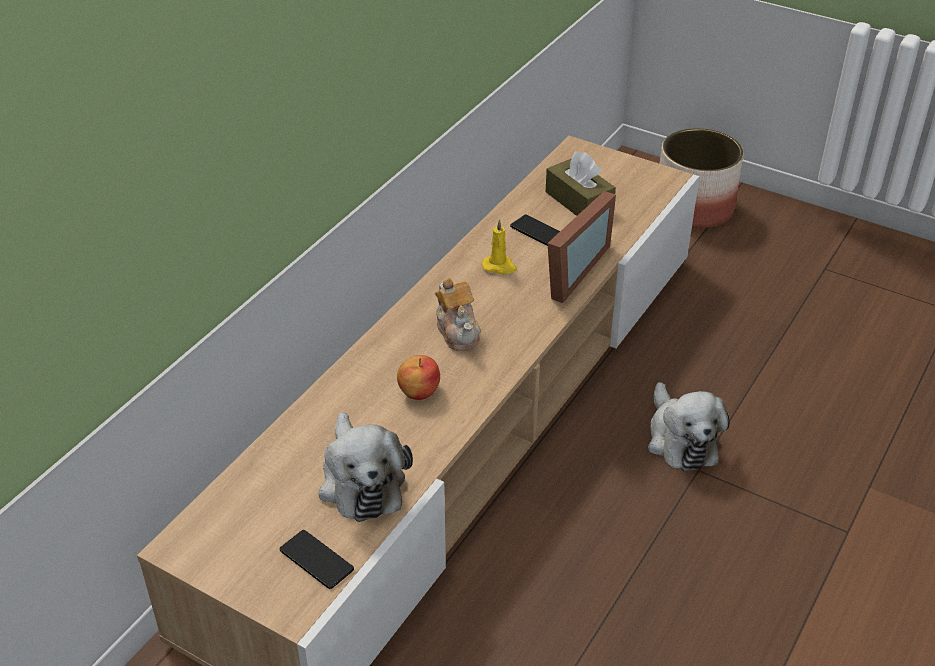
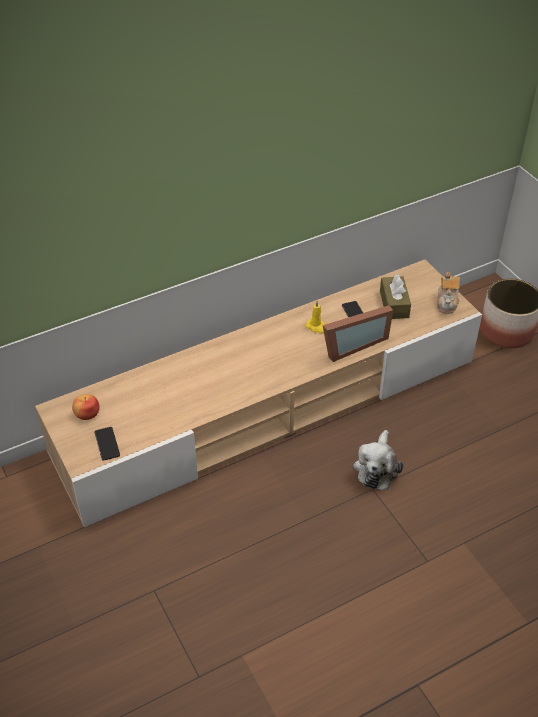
camera: 30 degrees right, 5 degrees up
plush toy [318,412,413,522] -> none
apple [397,355,440,400] -> apple moved to [72,394,100,420]
teapot [435,278,481,351] -> teapot moved to [437,272,460,314]

